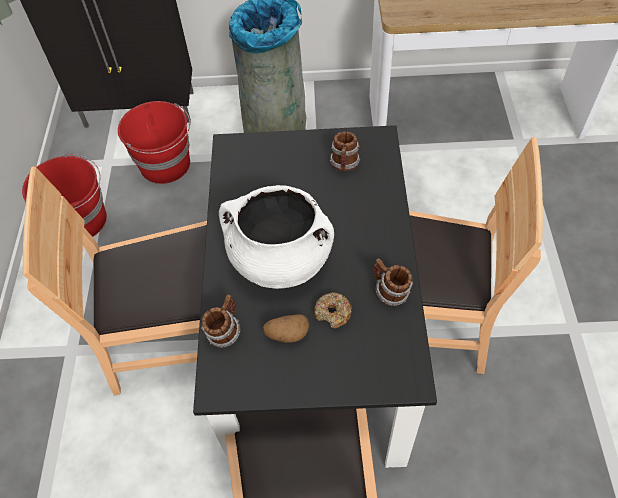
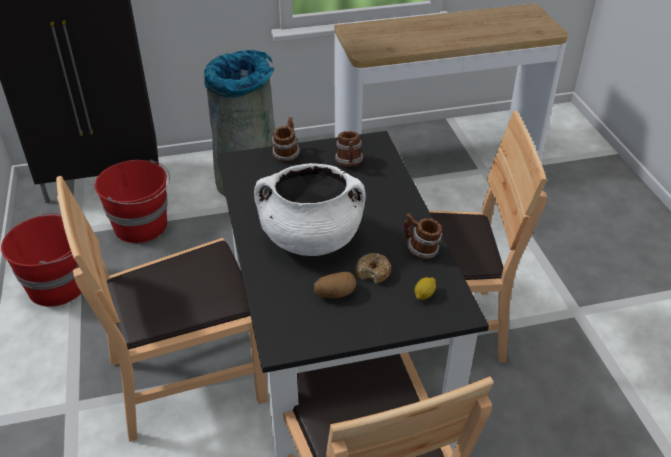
camera: 15 degrees left, 15 degrees down
mug [201,294,240,348] -> mug moved to [272,117,300,162]
none -> lemon [415,277,436,300]

